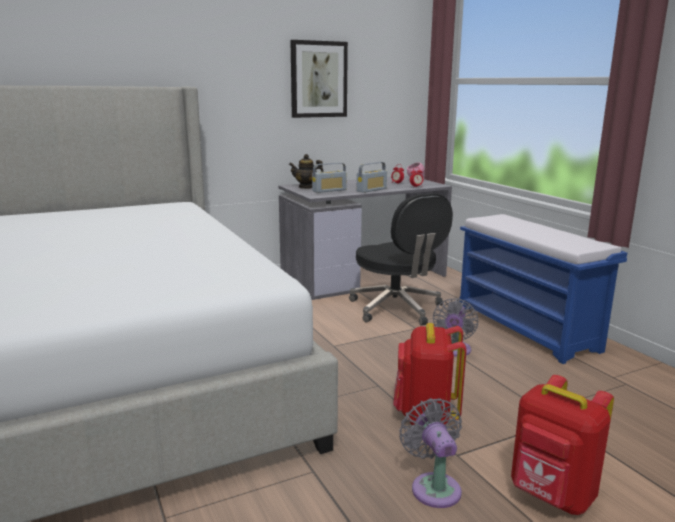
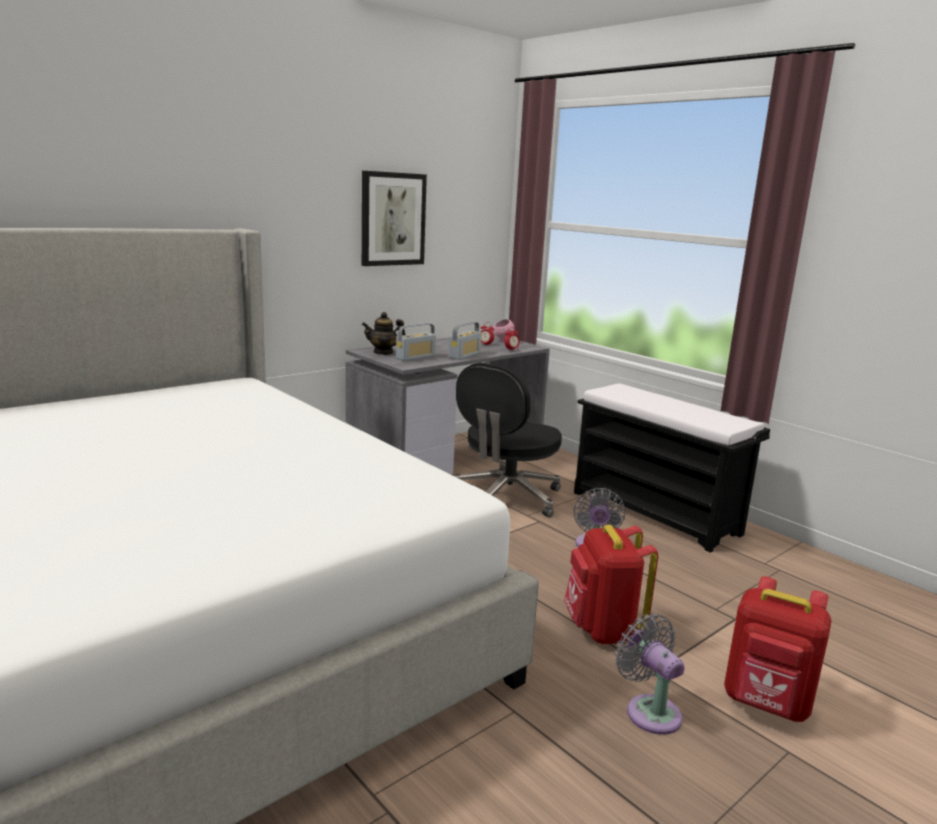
camera: 15 degrees left, 0 degrees up
black office chair [349,193,453,325] -> black office chair turned 75 degrees clockwise [454,363,562,517]
blue bench [459,214,627,364] -> black bench [574,383,770,553]

